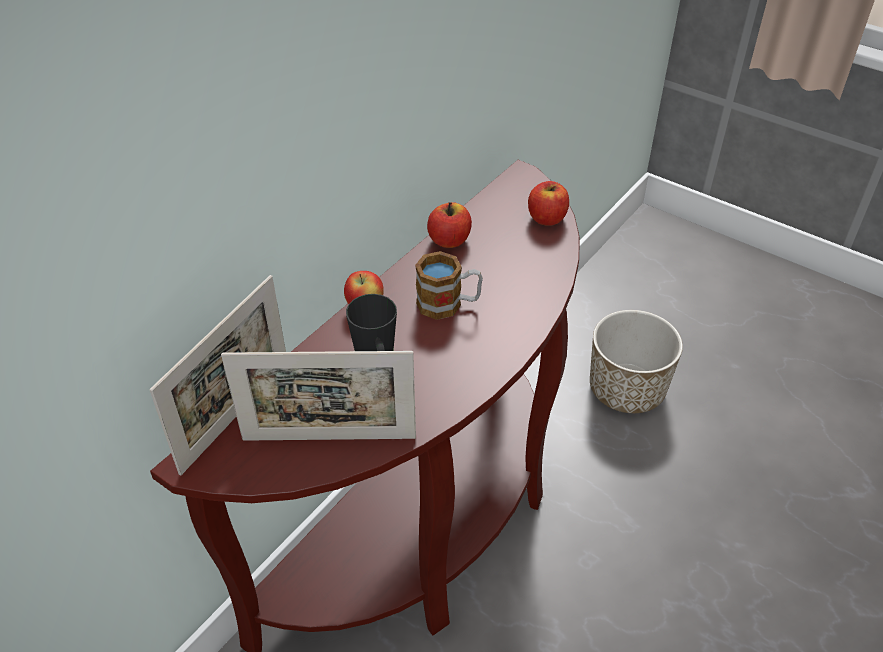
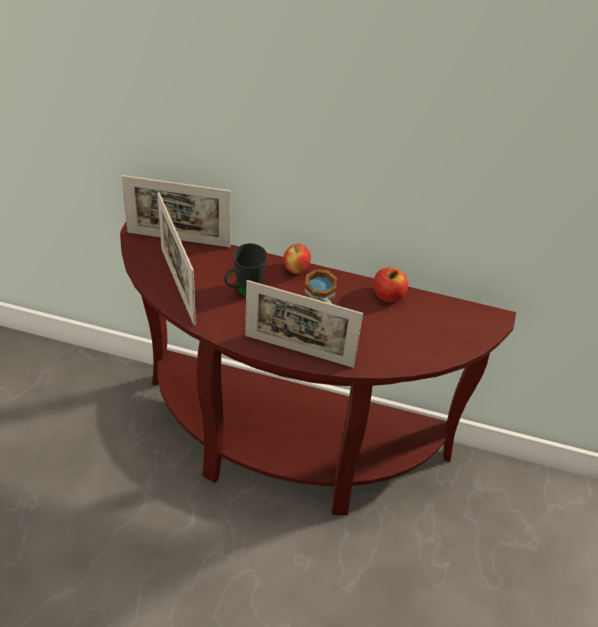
camera: 65 degrees right, 5 degrees up
apple [528,181,569,226] -> none
planter [590,310,683,413] -> none
none -> picture frame [245,280,363,368]

